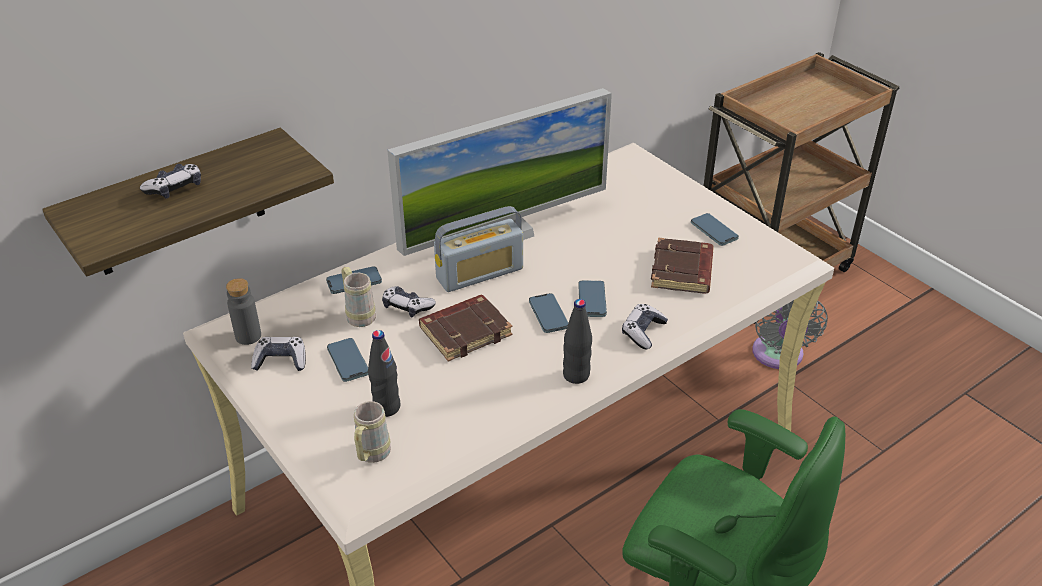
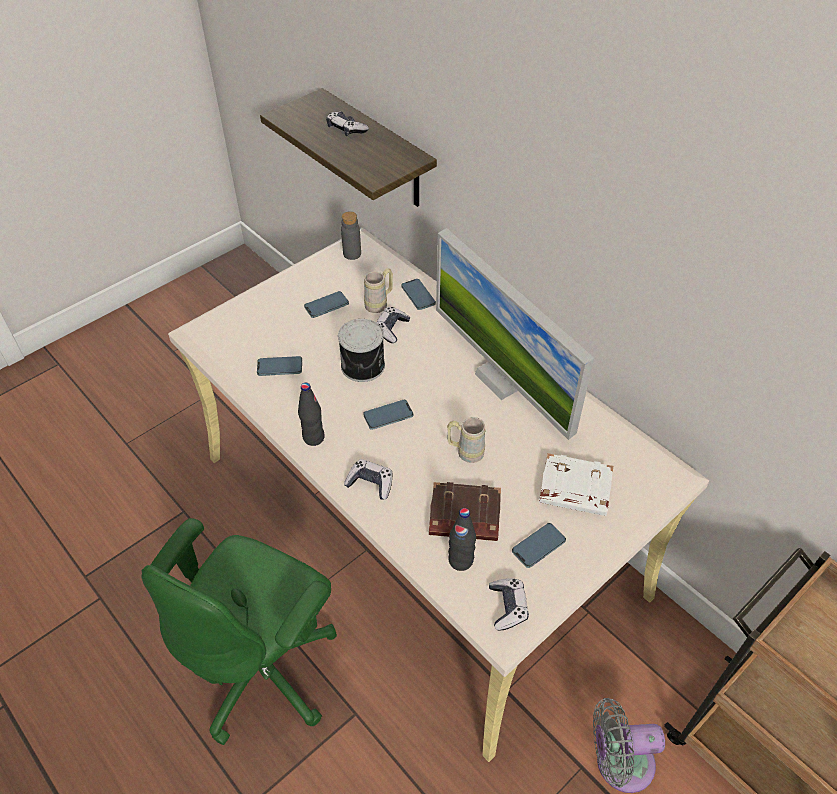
camera: 85 degrees right, 10 degrees up
game controller [251,337,306,371] -> game controller moved to [489,578,529,630]
beige mug [354,401,391,463] -> beige mug moved to [447,417,485,463]
black bottle [368,330,401,417] -> black bottle moved to [448,508,476,571]
brown book [419,295,512,362] -> can [338,319,385,382]
radio [434,206,523,292] -> none
phone [578,281,607,317] -> phone moved to [257,356,302,376]
none -> white book [539,453,613,516]

